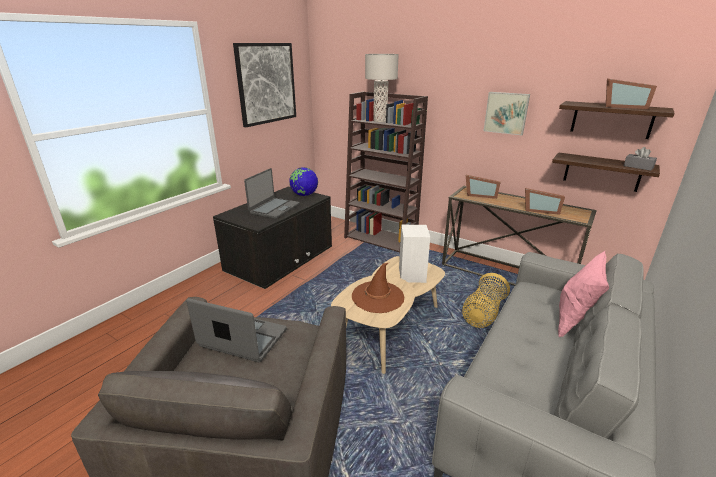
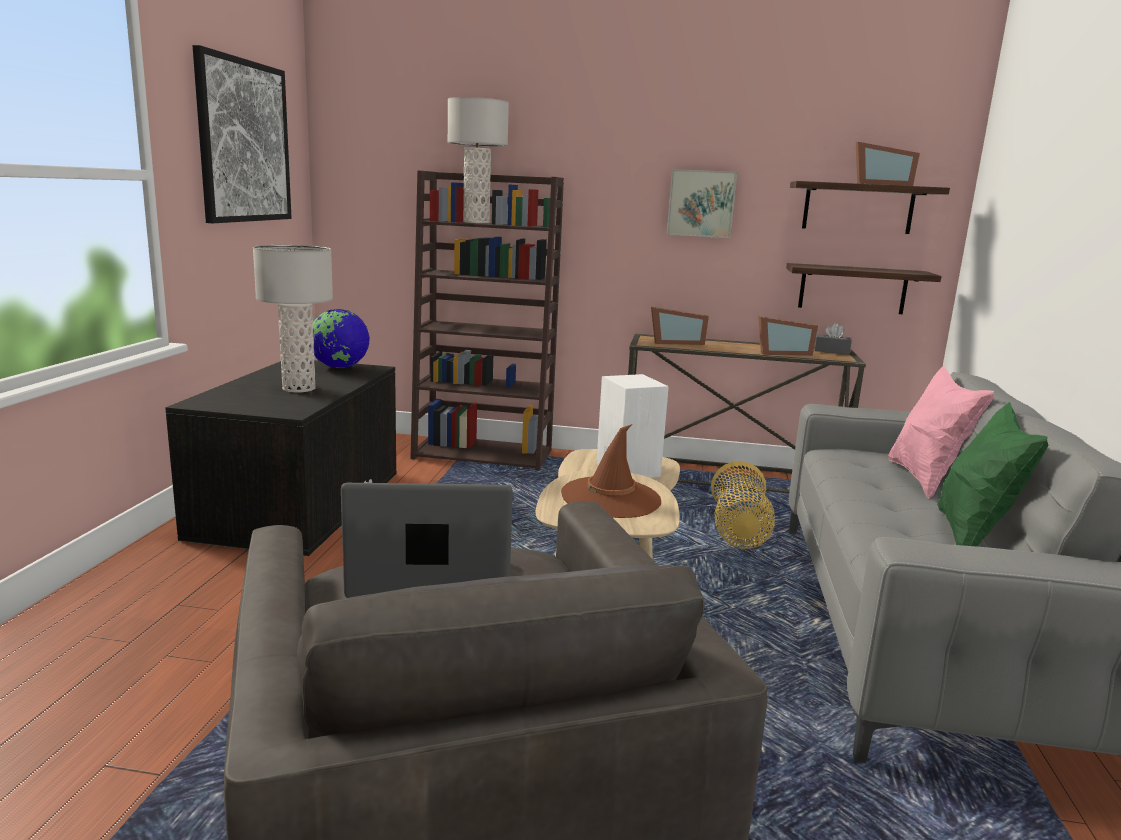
camera: 25 degrees left, 10 degrees down
laptop [244,168,300,219] -> white table lamp [253,245,333,393]
grey tissue box [624,147,657,171] -> grey tissue box moved to [814,323,852,355]
none -> green pillow [937,402,1048,547]

